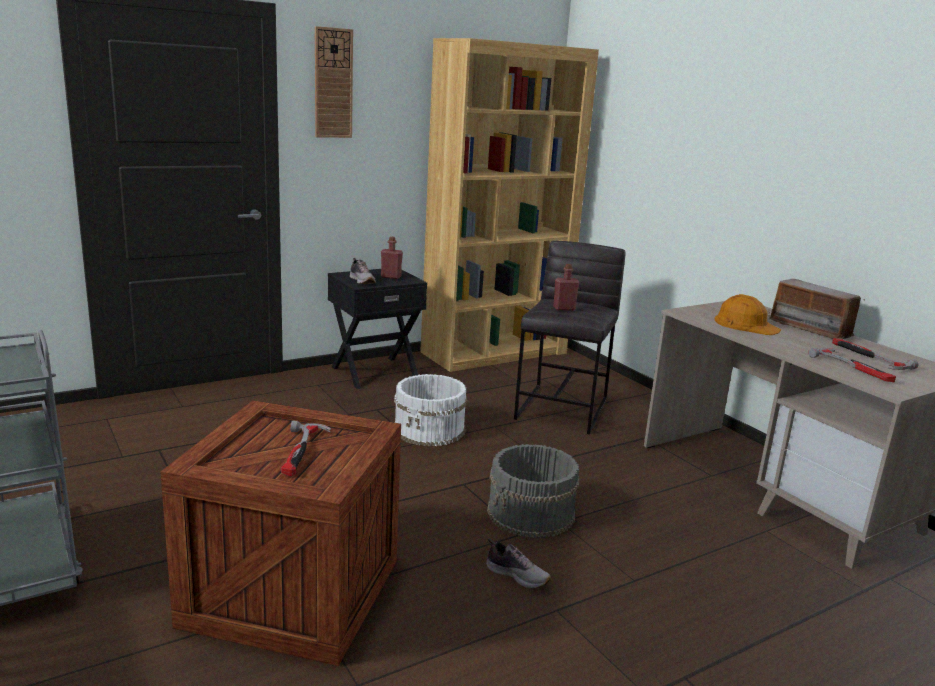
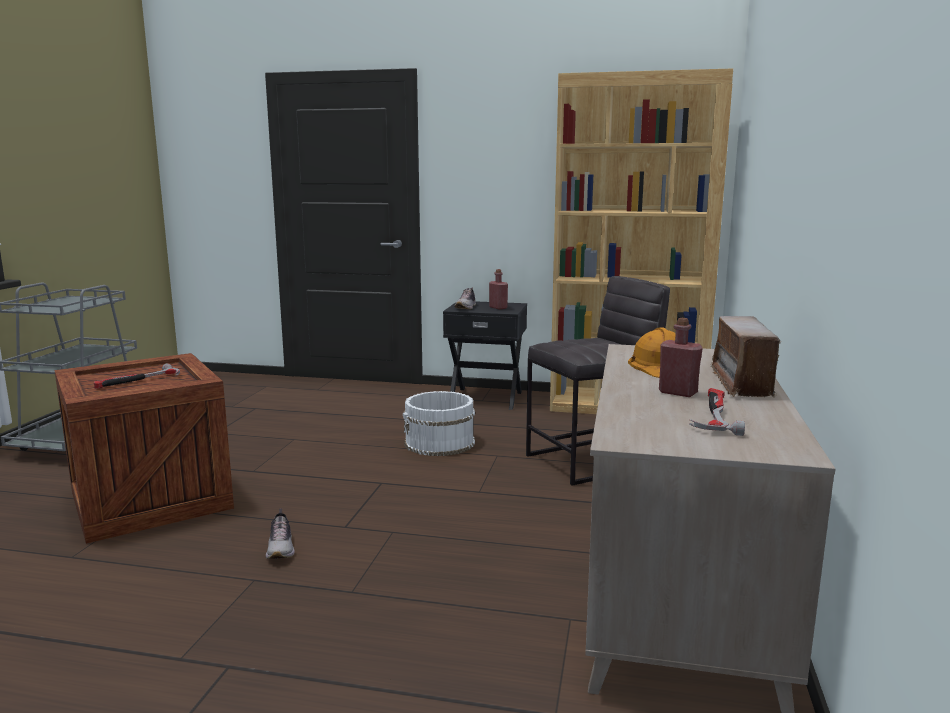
camera: 45 degrees right, 5 degrees down
wall clock [315,26,353,138] -> none
grey bucket [487,444,579,538] -> none
red bottle [553,264,579,310] -> red bottle moved to [659,318,703,397]
hammer [808,348,896,382] -> none

